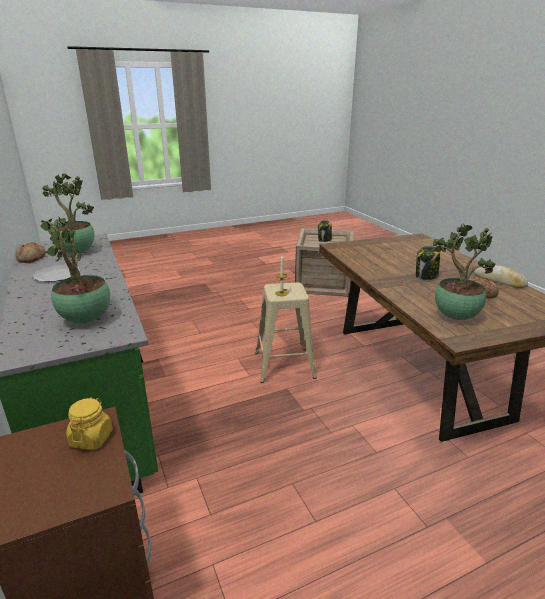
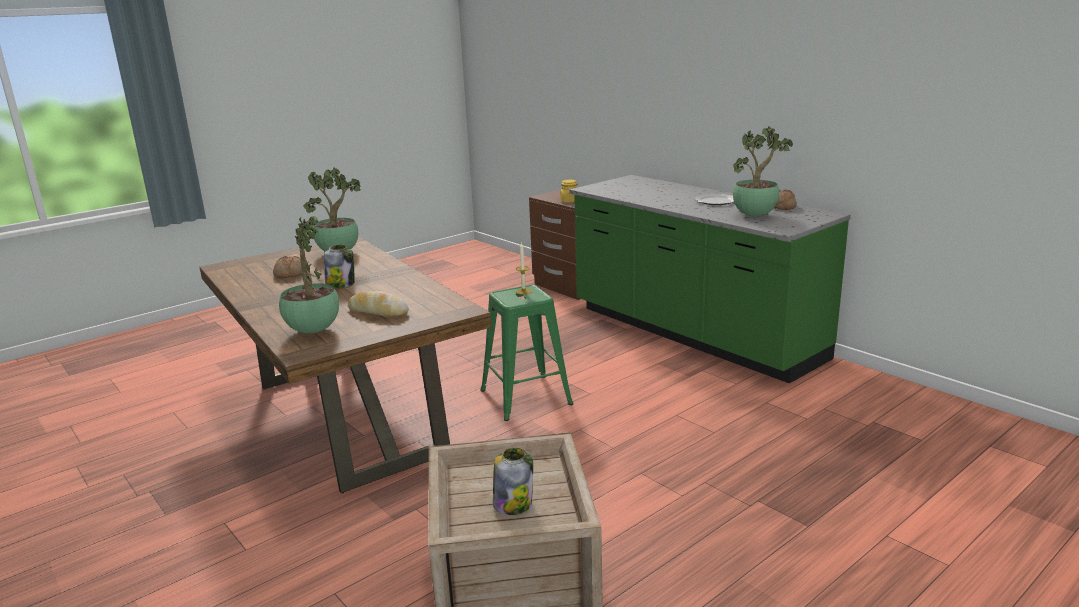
camera: 165 degrees right, 5 degrees down
potted plant [41,215,110,323] -> potted plant moved to [279,216,339,333]
beige stool [255,283,317,383] -> green stool [480,285,573,421]
bread [474,265,528,288] -> bread moved to [348,291,409,317]

